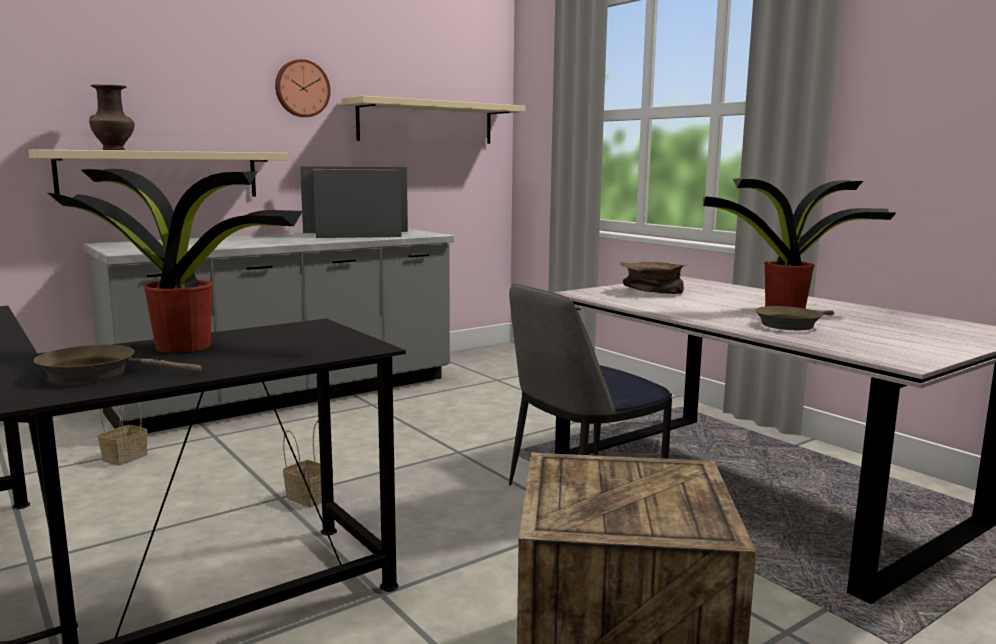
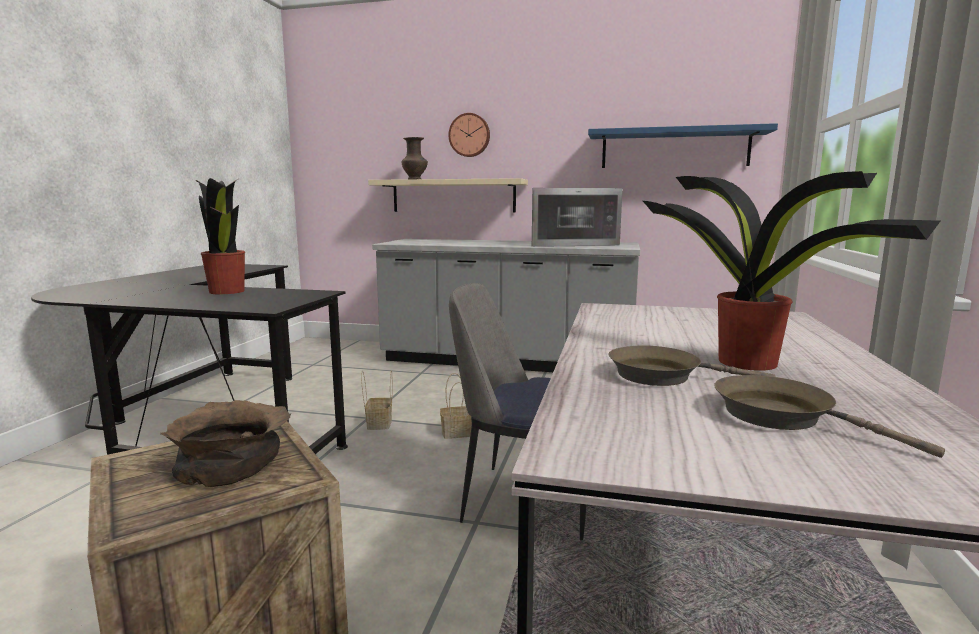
camera: 50 degrees right, 0 degrees up
brown frying pan [34,344,202,383] -> brown frying pan moved to [714,375,945,458]
basket [98,402,148,466] -> basket moved to [440,373,472,439]
wall clock [275,59,331,117] -> wall clock moved to [448,113,490,157]
microwave [300,166,408,238] -> microwave turned 135 degrees clockwise [532,188,623,247]
beige shelf [342,96,526,144] -> blue shelf [588,123,778,168]
brown bowl [620,262,686,294] -> brown bowl moved to [160,400,292,487]

